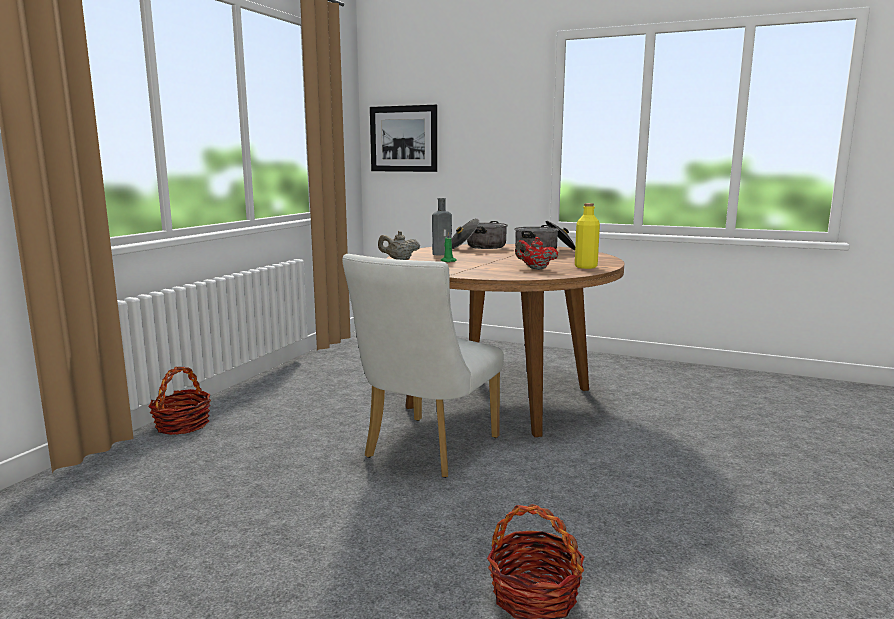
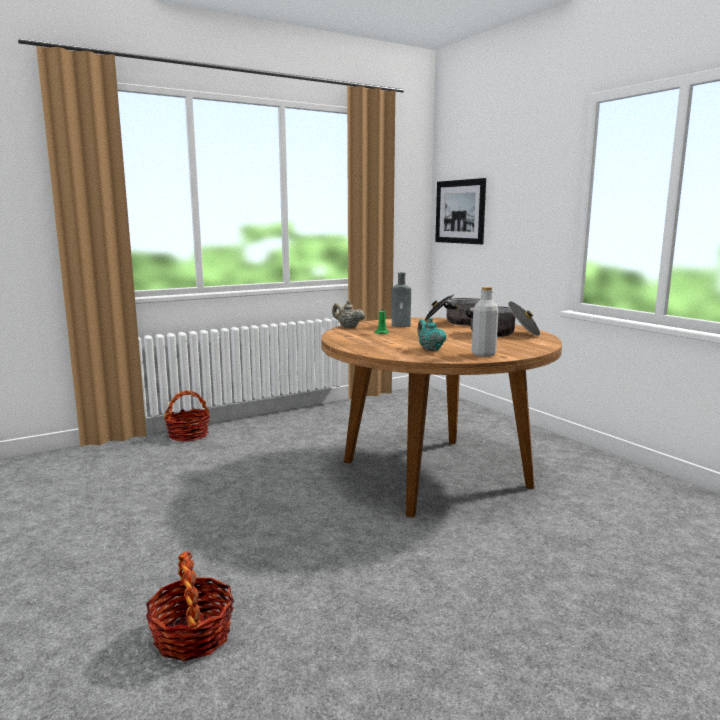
camera: 35 degrees right, 0 degrees up
white chair [342,254,504,478] -> none
red teapot [515,237,558,270] -> turquoise teapot [417,318,446,351]
yellow bottle [575,203,600,269] -> grey bottle [472,287,498,357]

